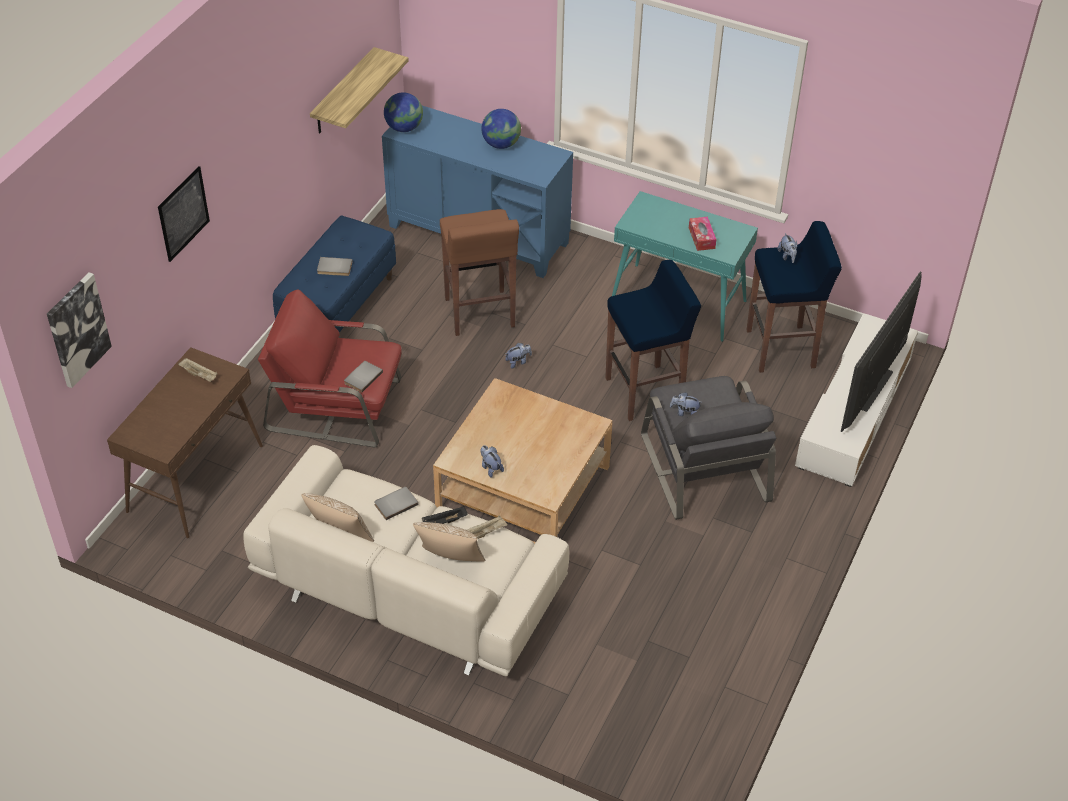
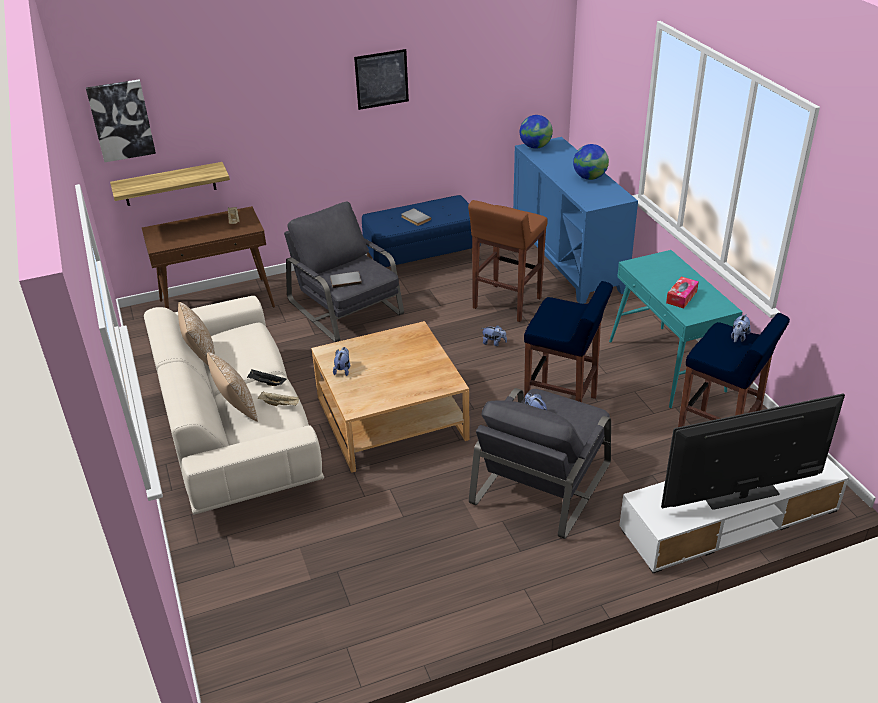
camera: 45 degrees right, 10 degrees down
picture [158,166,210,262] -> picture moved to [354,49,409,110]
red armchair [258,289,402,447] -> grey armchair [284,202,404,342]
shelf [310,47,409,134] -> shelf moved to [110,162,230,206]
grey book [374,487,419,520] -> none

